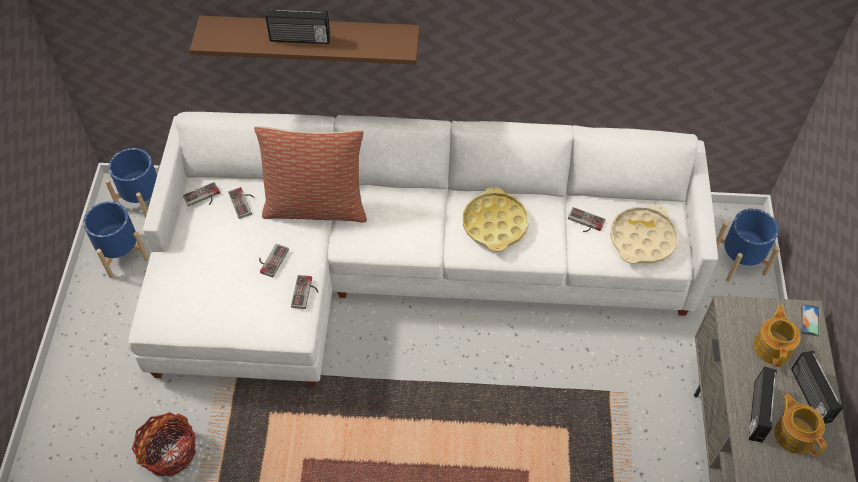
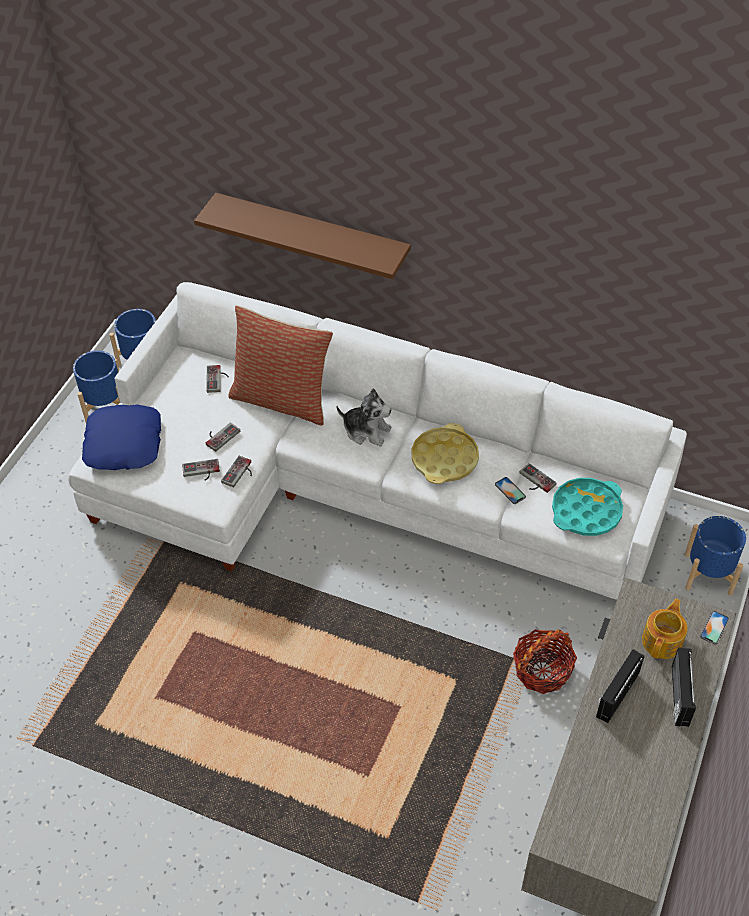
camera: 20 degrees right, 5 degrees down
basket [132,412,196,476] -> basket moved to [513,629,577,694]
game controller [183,182,220,207] -> game controller moved to [182,459,220,480]
radio [266,8,330,44] -> none
beige tray [610,205,678,264] -> turquoise tray [552,478,623,536]
teapot [774,393,827,457] -> none
none -> blue pillow [82,404,161,470]
none -> plush toy [336,388,392,446]
none -> phone [495,477,526,504]

